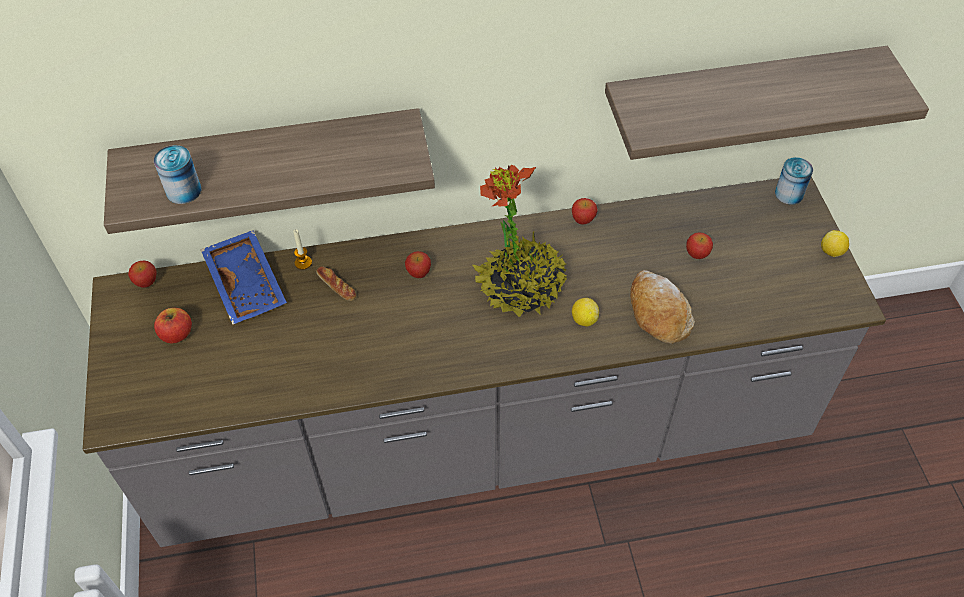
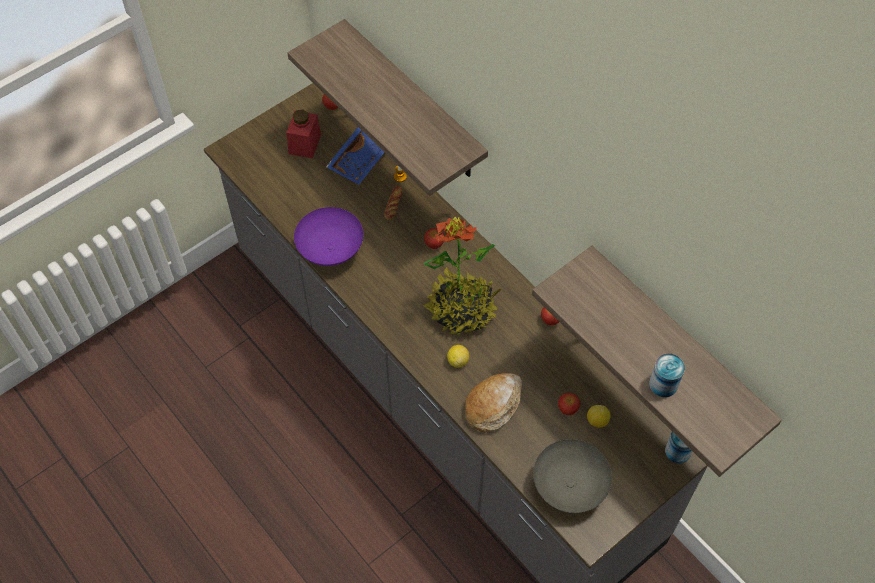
camera: 60 degrees right, 5 degrees up
can [154,145,201,204] -> can moved to [649,354,685,397]
apple [154,308,192,343] -> red jar [286,110,321,159]
lemon [821,230,849,257] -> lemon moved to [587,405,611,428]
none -> purple bowl [294,207,363,266]
none -> grey bowl [533,439,612,513]

